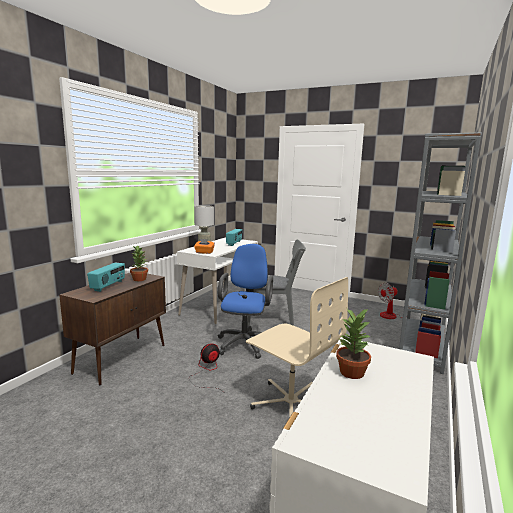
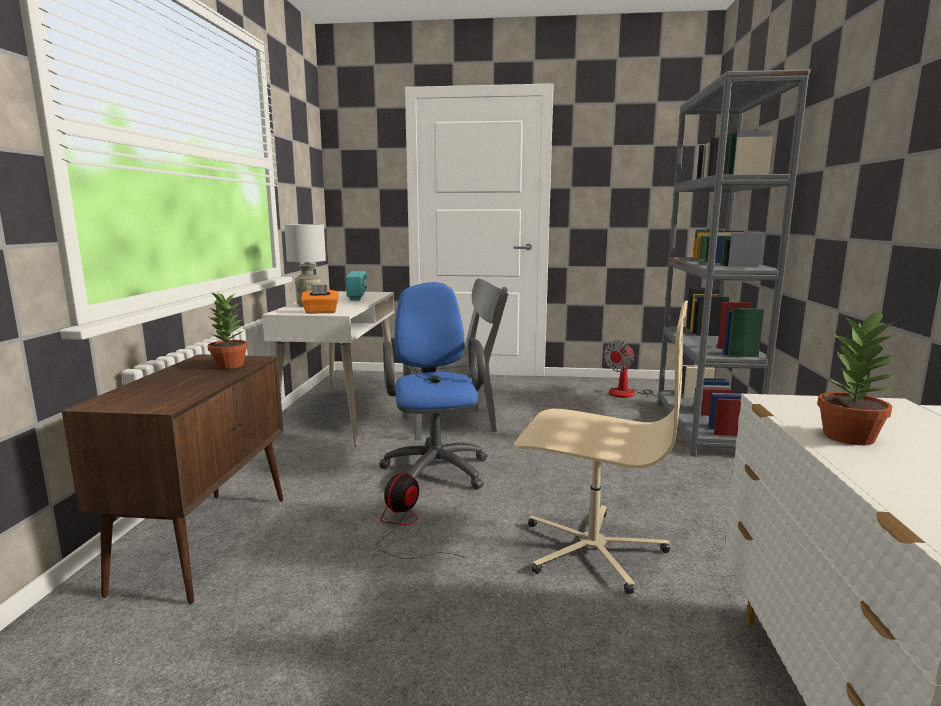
camera: 20 degrees left, 0 degrees up
radio [87,263,125,292] -> none

